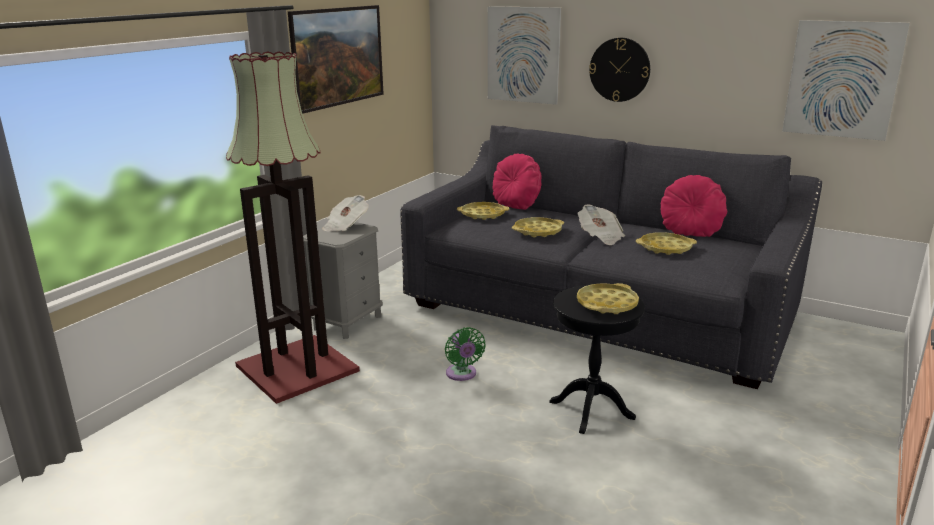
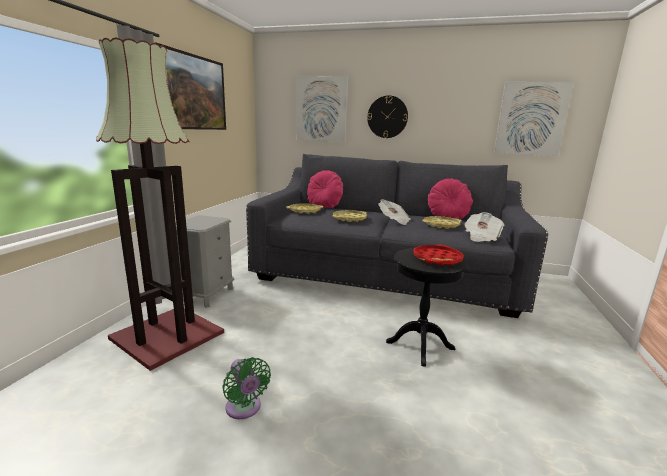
camera: 15 degrees left, 5 degrees down
newspaper [322,195,369,232] -> newspaper moved to [464,212,504,242]
green fan [445,327,486,381] -> green fan moved to [222,357,271,419]
yellow tray [577,283,639,314] -> red tray [413,244,464,266]

